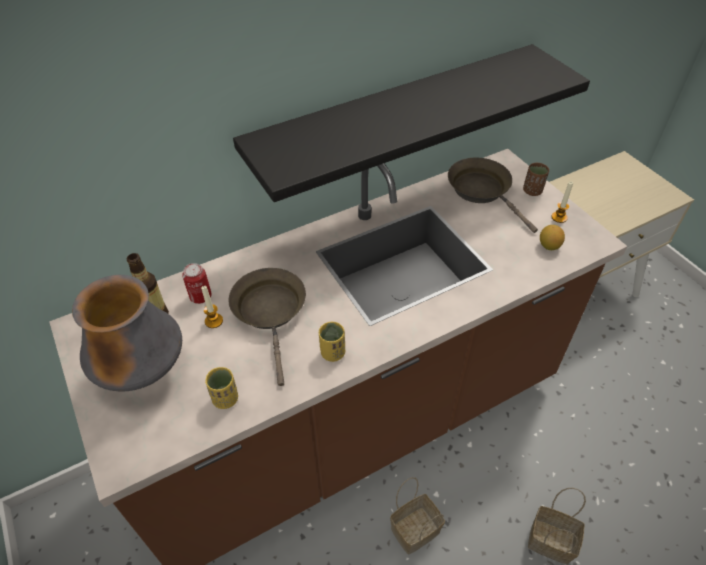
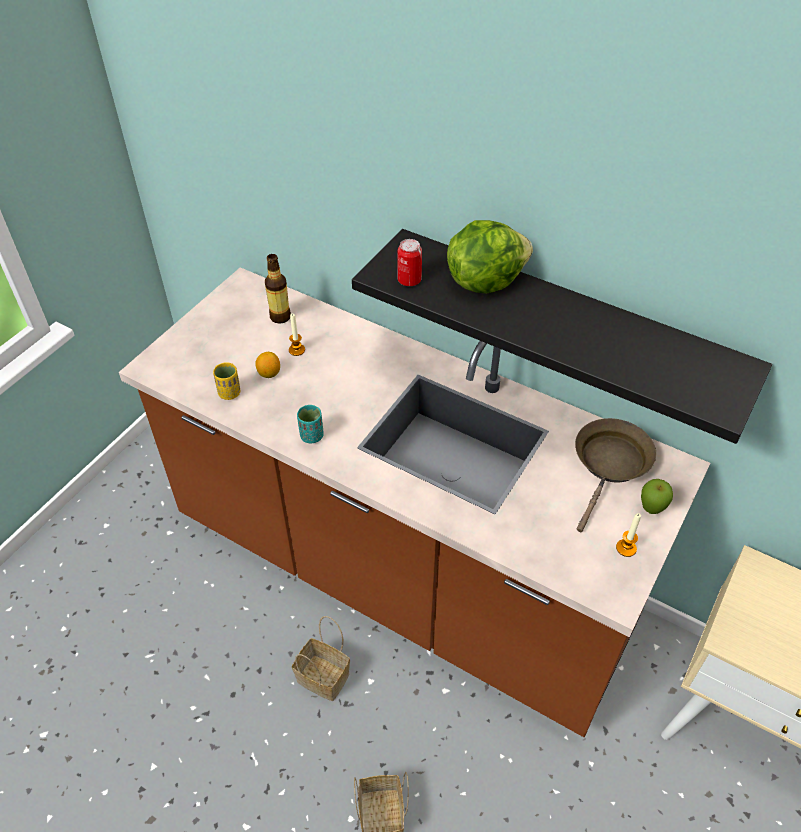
camera: 60 degrees right, 0 degrees up
vase [72,275,182,391] -> none
can [182,263,212,304] -> can moved to [397,239,422,286]
brown frying pan [229,268,306,386] -> none
yellow cup [319,322,345,362] -> turquoise cup [297,405,324,444]
brown cup [523,162,549,196] -> apple [641,479,673,514]
lemon [540,225,565,250] -> lemon moved to [255,352,280,378]
none -> lettuce [447,220,533,294]

